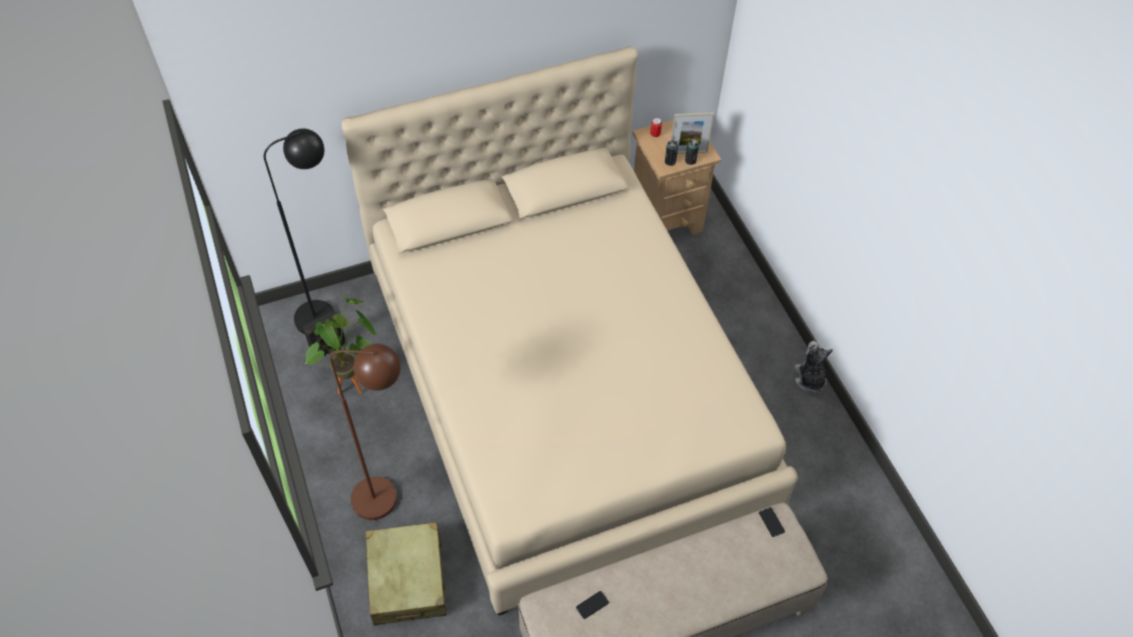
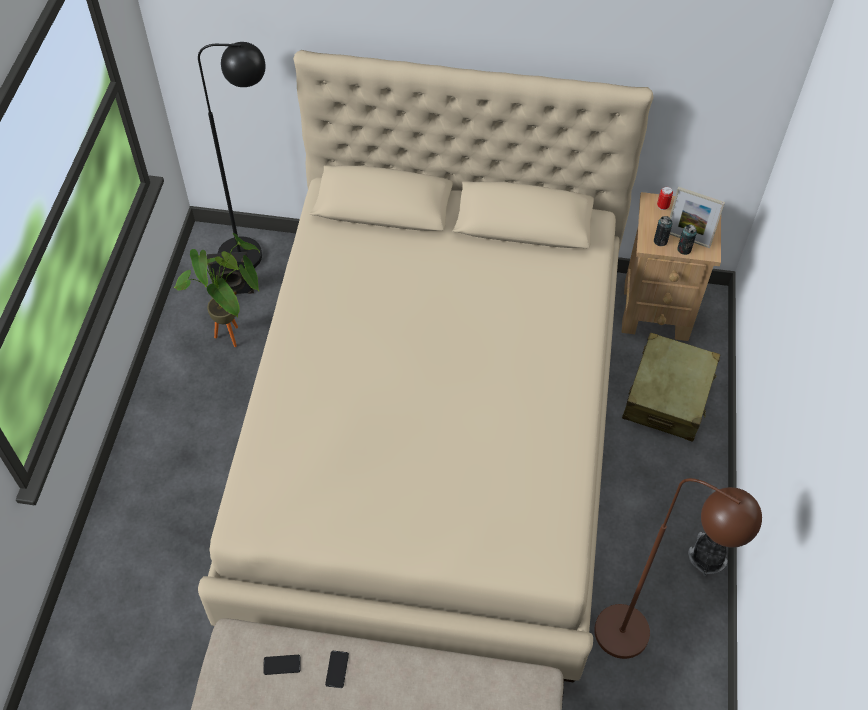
camera: 30 degrees right, 0 degrees up
brown floor lamp [330,344,401,520] -> brown floor lamp moved to [594,478,762,659]
beige suitcase [365,522,447,626] -> beige suitcase moved to [622,333,721,441]
phone [759,507,785,537] -> phone moved to [325,651,349,688]

